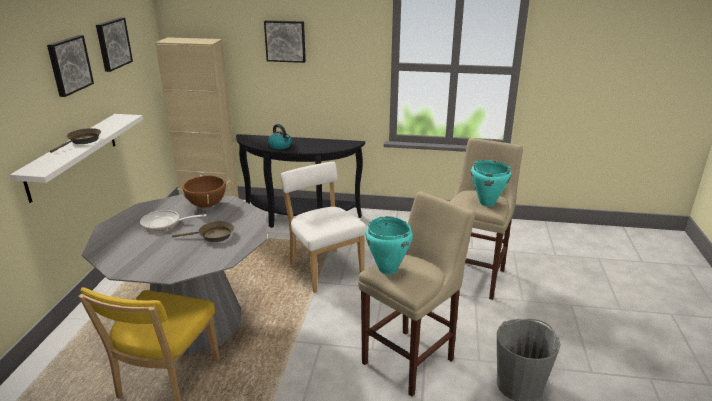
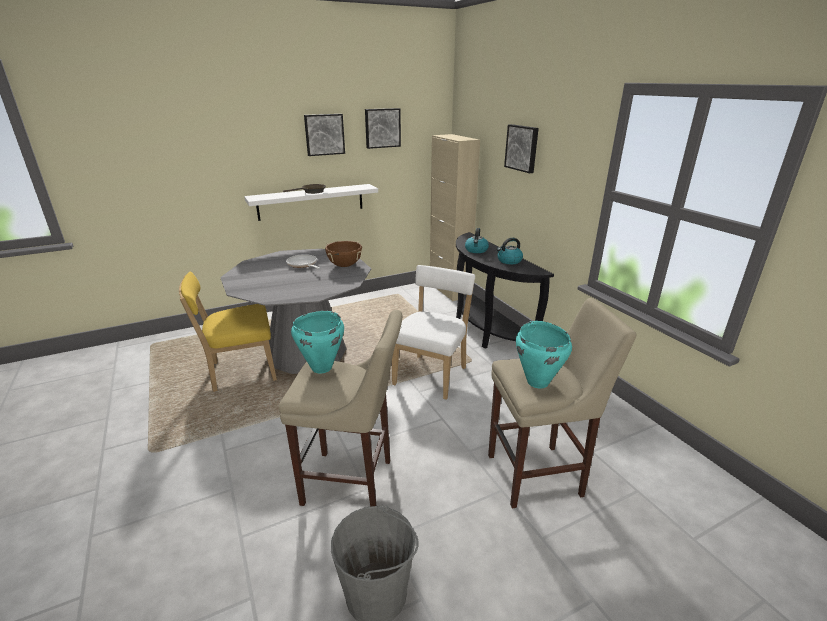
camera: 55 degrees right, 0 degrees up
brown frying pan [172,221,234,242] -> none
none -> kettle [497,238,523,264]

